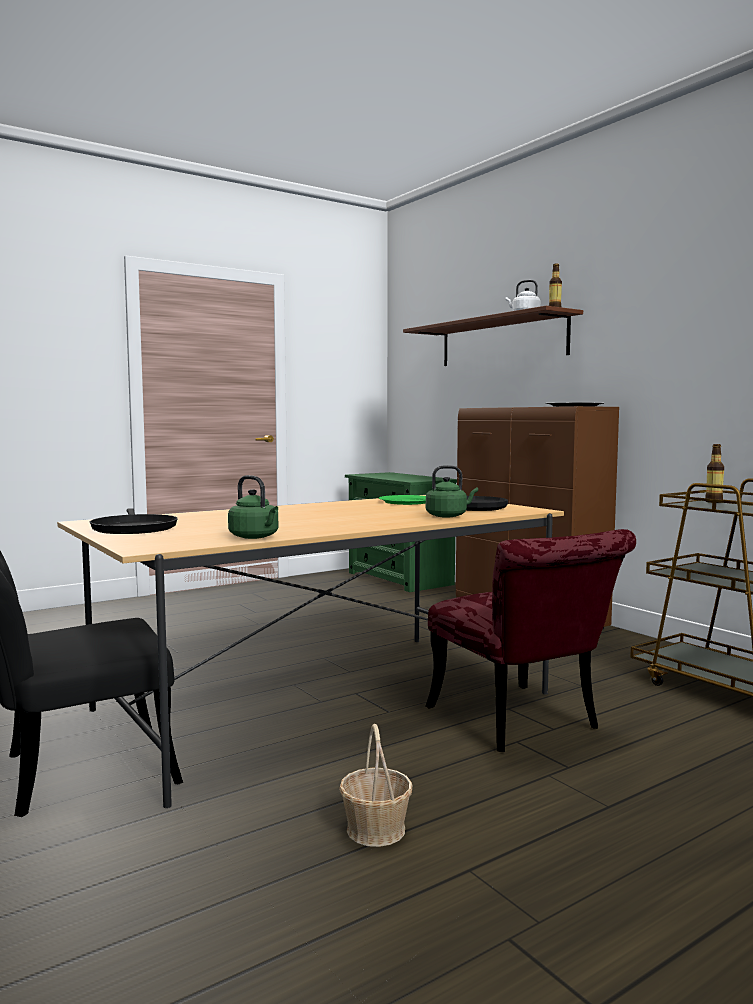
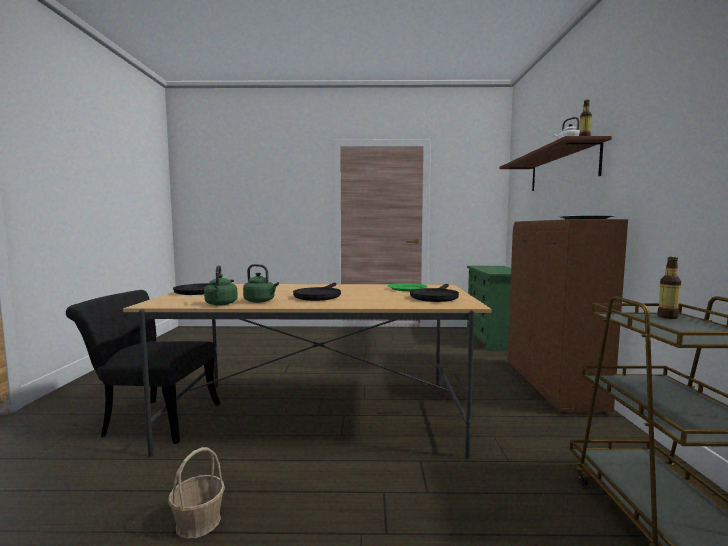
camera: 35 degrees right, 0 degrees up
red chair [425,529,636,752] -> none
green kettle [426,465,478,518] -> green kettle moved to [243,264,279,303]
none -> black frying pan [293,283,341,301]

